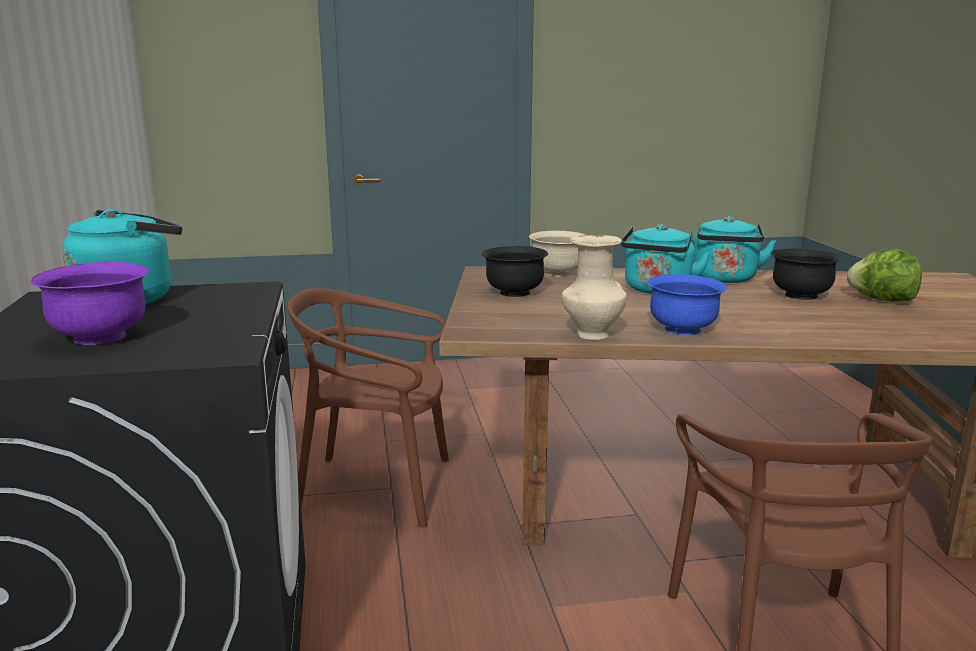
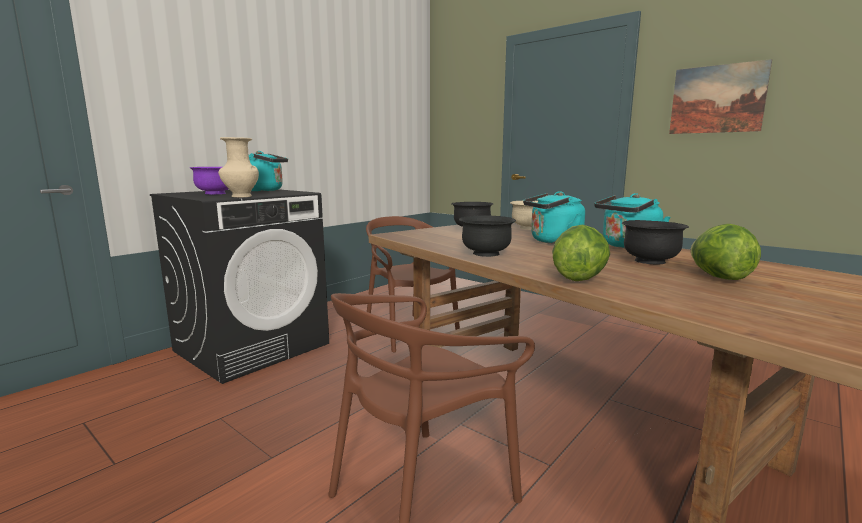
camera: 50 degrees right, 5 degrees down
beige vase [562,235,627,340] -> beige vase moved to [218,137,259,197]
blue bowl [647,274,727,335] -> black bowl [459,215,516,257]
none -> lettuce [552,224,610,281]
none -> picture [669,59,772,134]

